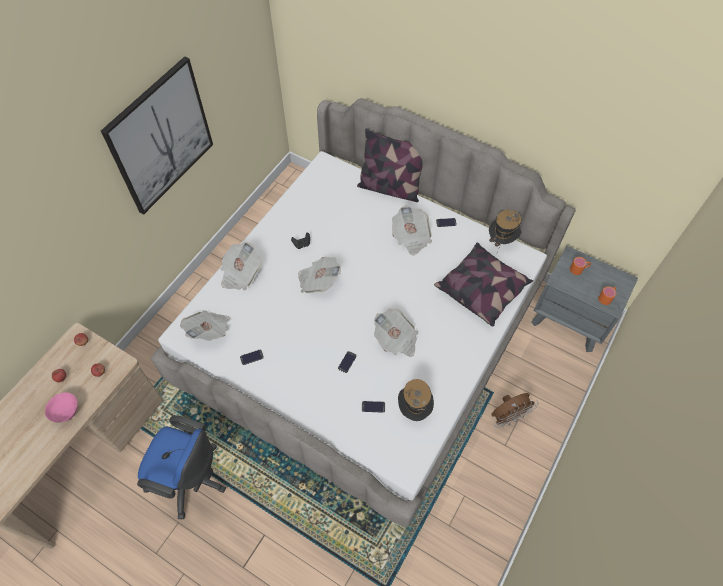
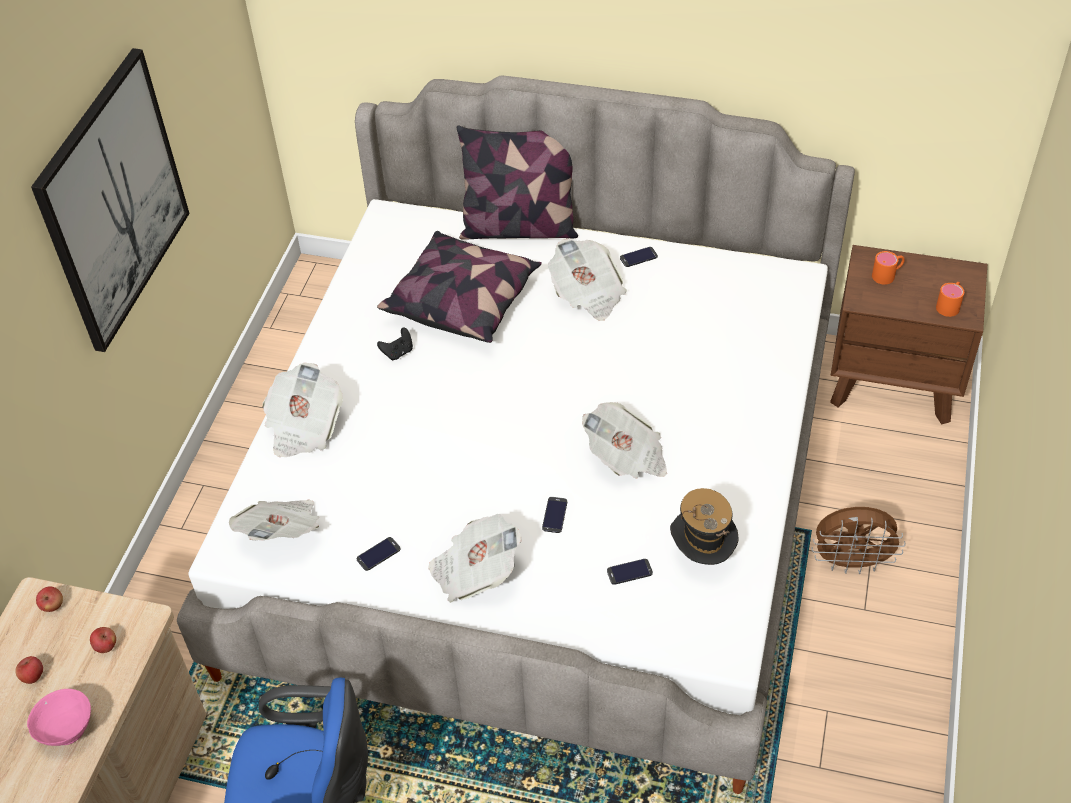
camera: 15 degrees left, 10 degrees down
newspaper [298,257,341,293] -> newspaper moved to [428,514,522,603]
pillow [434,243,533,327] -> pillow moved to [377,231,542,343]
hat [489,210,521,247] -> none
brown fan [491,393,538,428] -> brown fan turned 45 degrees clockwise [811,507,906,574]
grey nightstand [531,246,638,352] -> brown nightstand [830,245,987,425]

